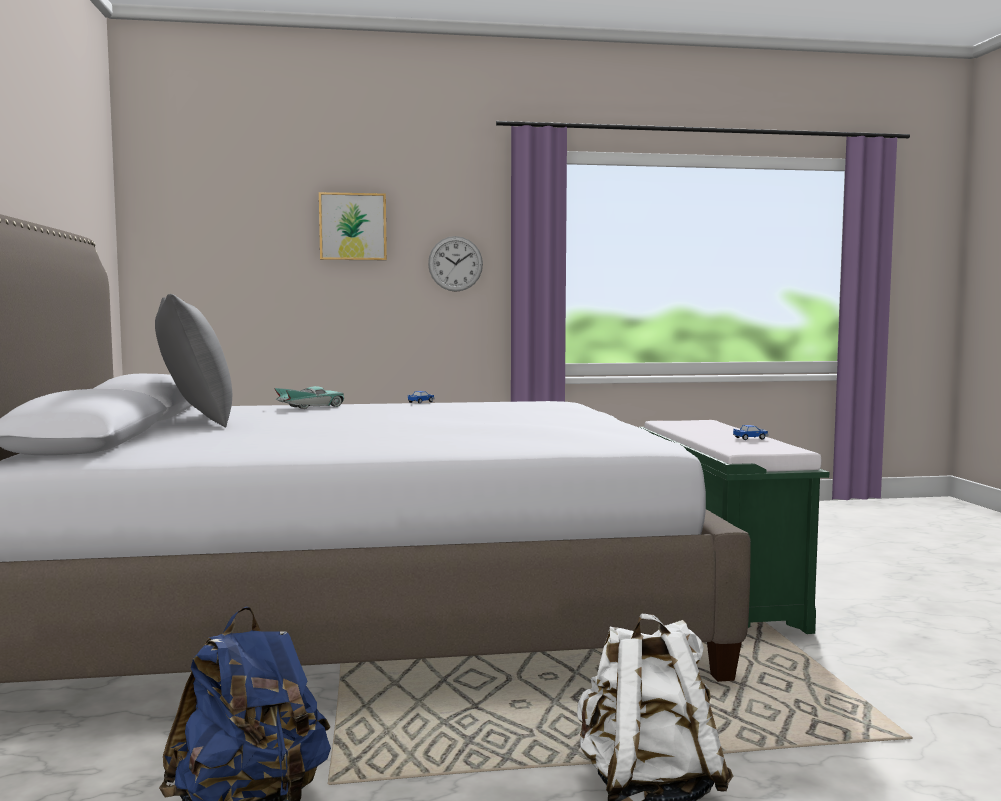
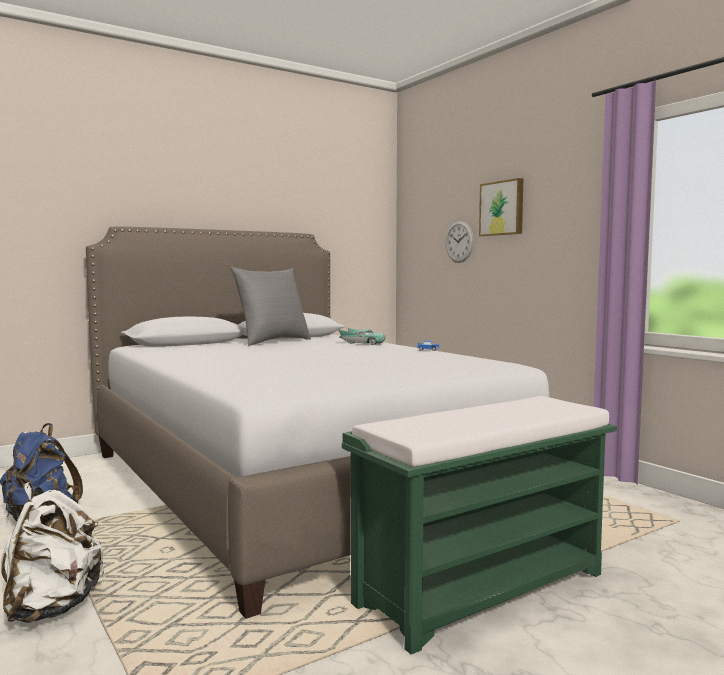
camera: 65 degrees right, 0 degrees up
wall clock [428,236,483,292] -> wall clock moved to [445,221,474,263]
toy car [733,425,768,440] -> none

